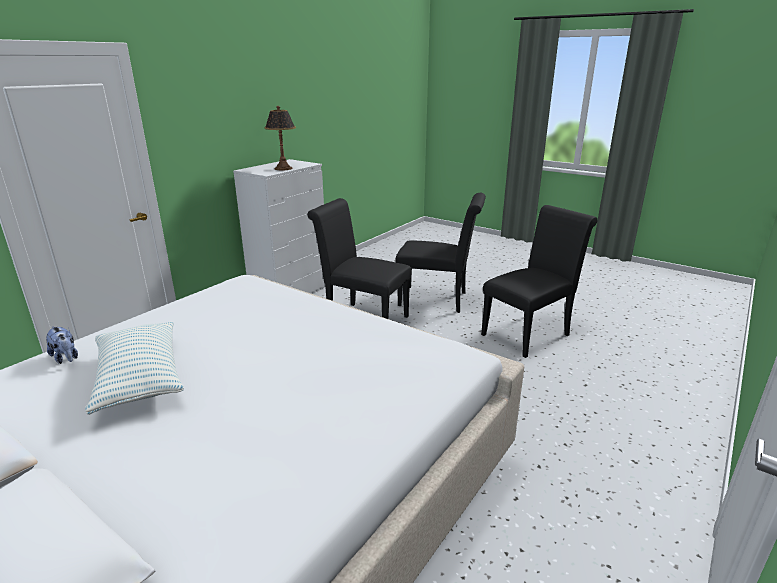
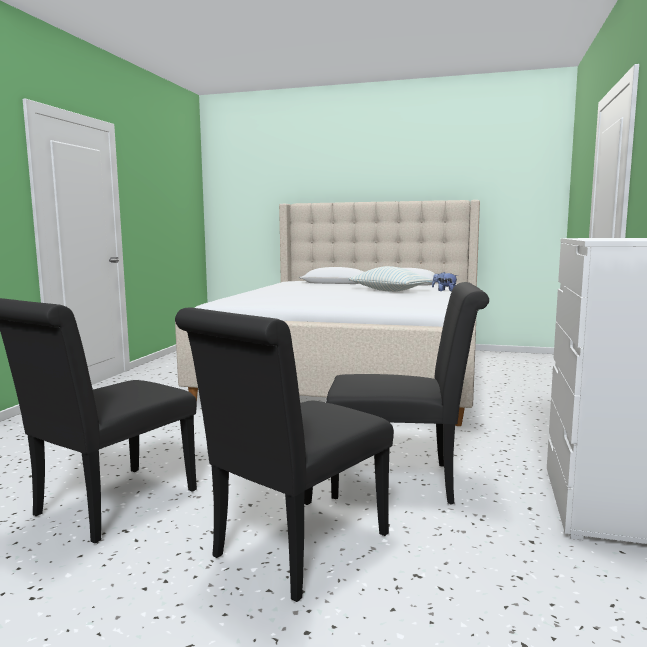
camera: 160 degrees right, 15 degrees down
table lamp [265,106,296,170] -> none
black chair [395,193,486,313] -> black chair turned 45 degrees counterclockwise [175,307,394,602]

